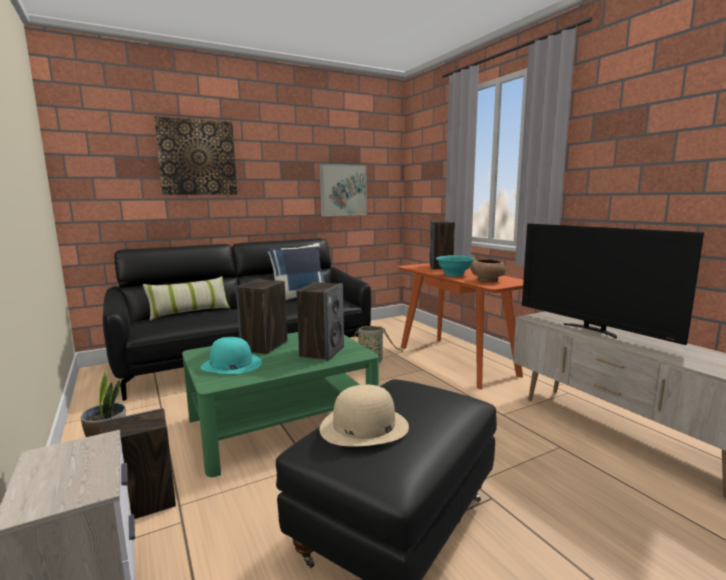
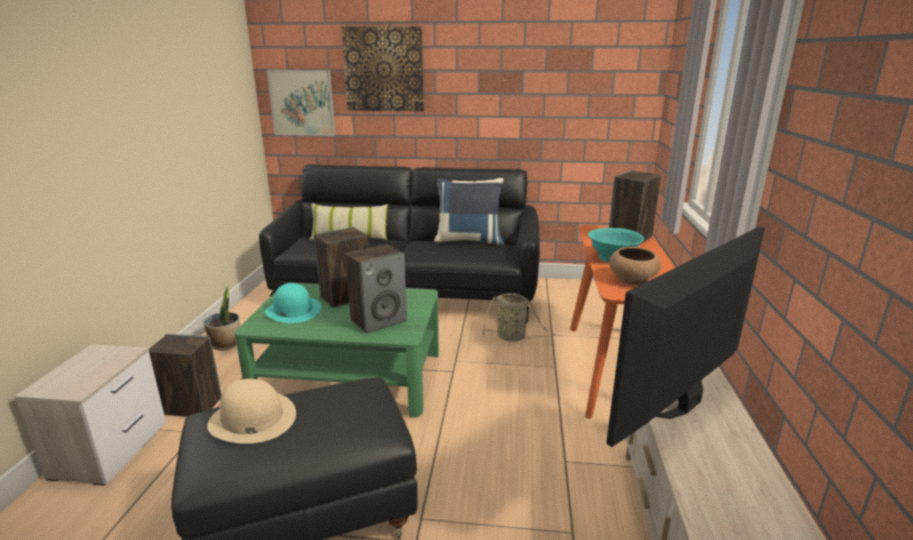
camera: 35 degrees right, 10 degrees up
picture [320,164,367,216] -> picture moved to [267,70,335,136]
television [522,223,704,345] -> television turned 45 degrees clockwise [606,227,765,447]

